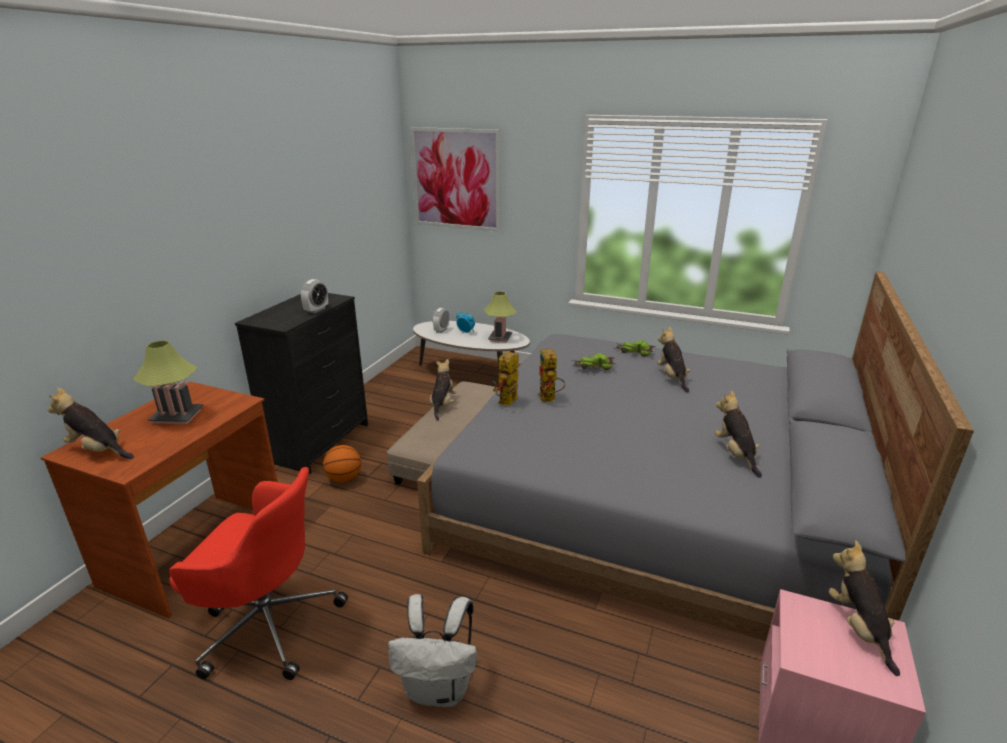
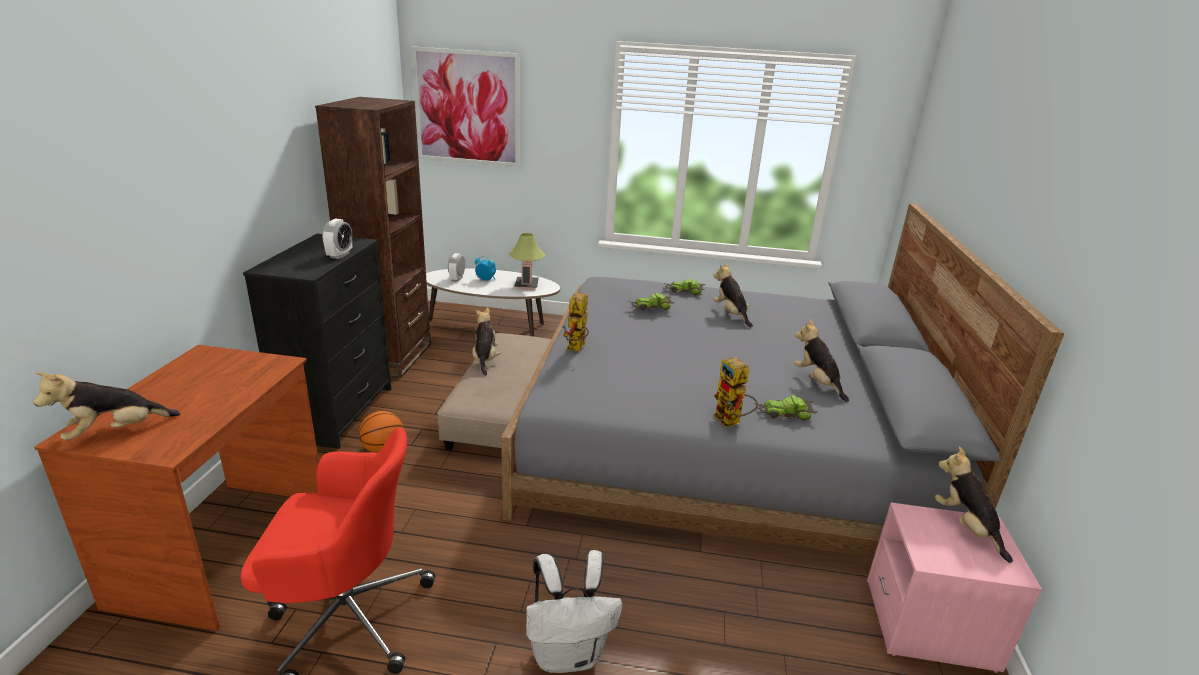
camera: 15 degrees left, 0 degrees up
plush toy [47,388,134,459] -> plush toy turned 45 degrees counterclockwise [34,372,180,440]
table lamp [133,340,204,424] -> none
toy robot [538,349,565,403] -> toy robot moved to [713,357,758,427]
none -> brown bookcase [315,97,431,379]
none -> toy car [753,395,817,420]

